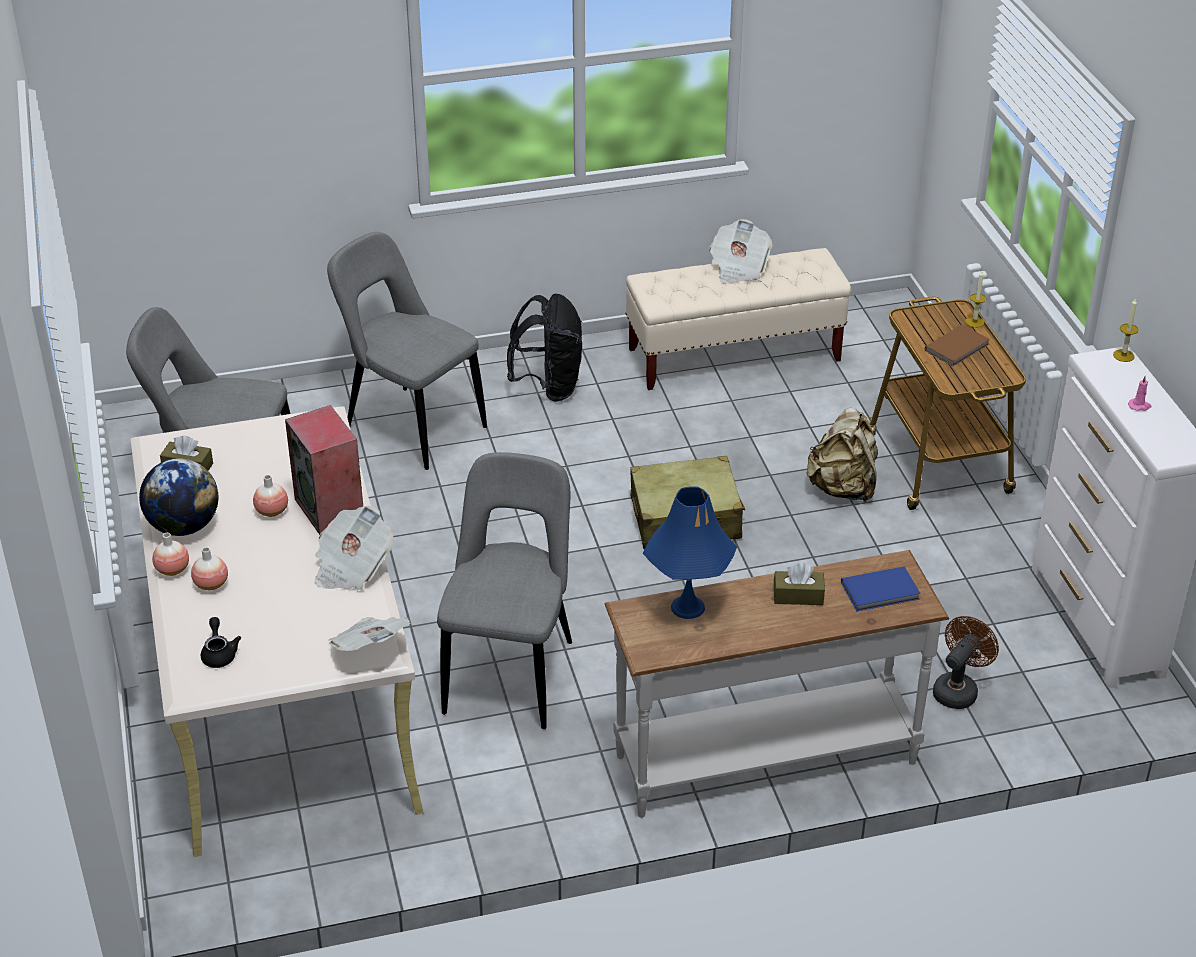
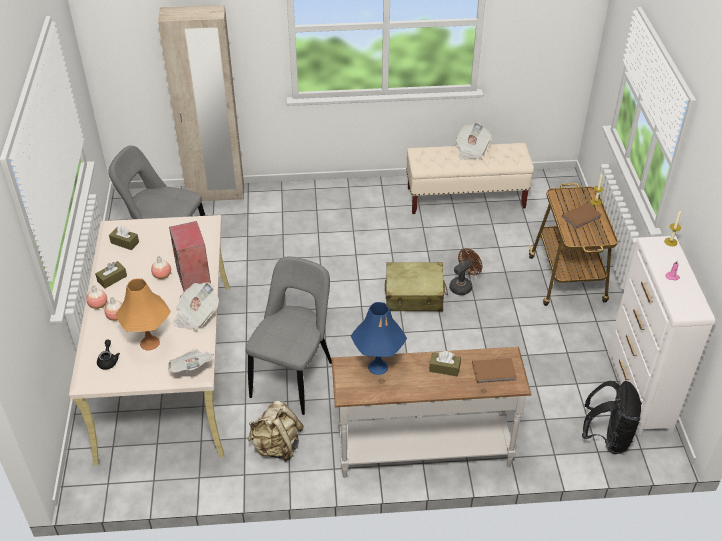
camera: 10 degrees right, 5 degrees up
globe [139,458,219,536] -> brown tissue box [95,261,127,288]
grey chair [327,232,487,470] -> none
black backpack [507,294,582,401] -> black backpack moved to [582,381,642,454]
beige backpack [806,408,878,502] -> beige backpack moved to [248,401,304,462]
blue book [841,567,921,611] -> brown book [472,358,517,383]
brown fan [933,616,999,709] -> brown fan moved to [449,248,483,295]
none -> orange table lamp [115,278,171,350]
none -> beige wardrobe [158,5,244,201]

